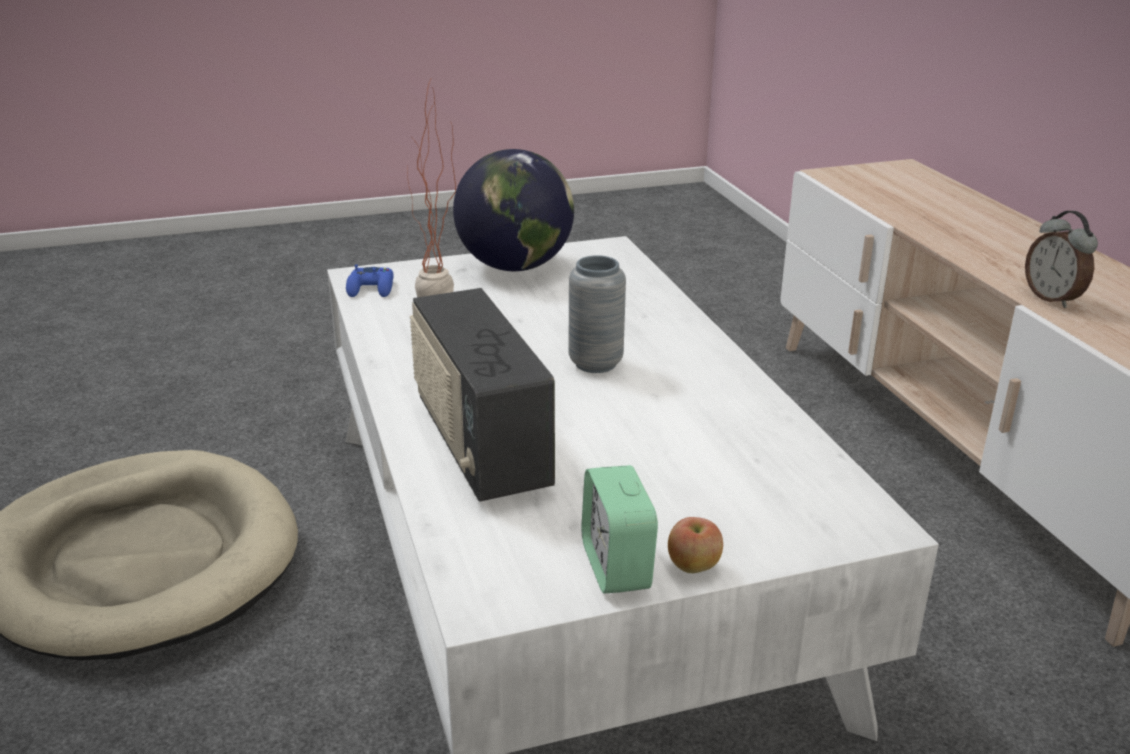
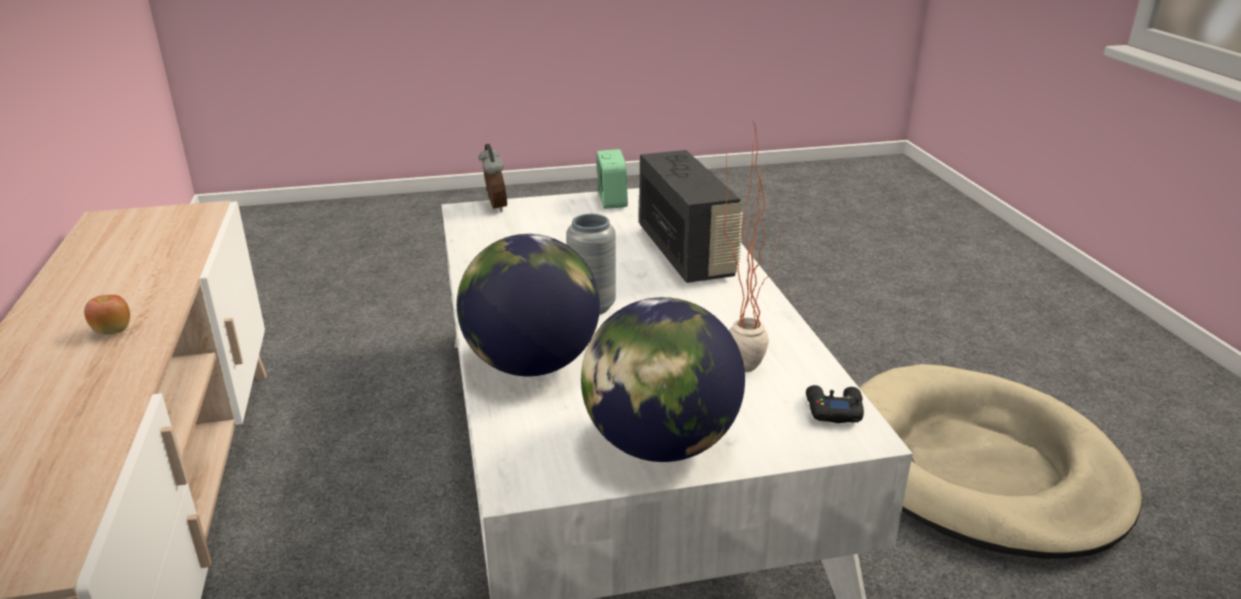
camera: 175 degrees left, 0 degrees up
blue game controller [346,264,394,297] -> black game controller [806,385,864,423]
apple [668,517,723,573] -> apple moved to [84,295,130,335]
alarm clock [1025,211,1098,308] -> alarm clock moved to [478,144,507,212]
none -> globe [457,234,600,376]

